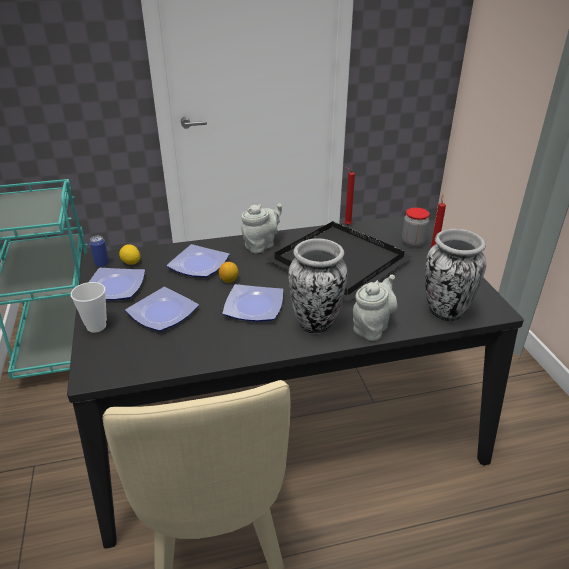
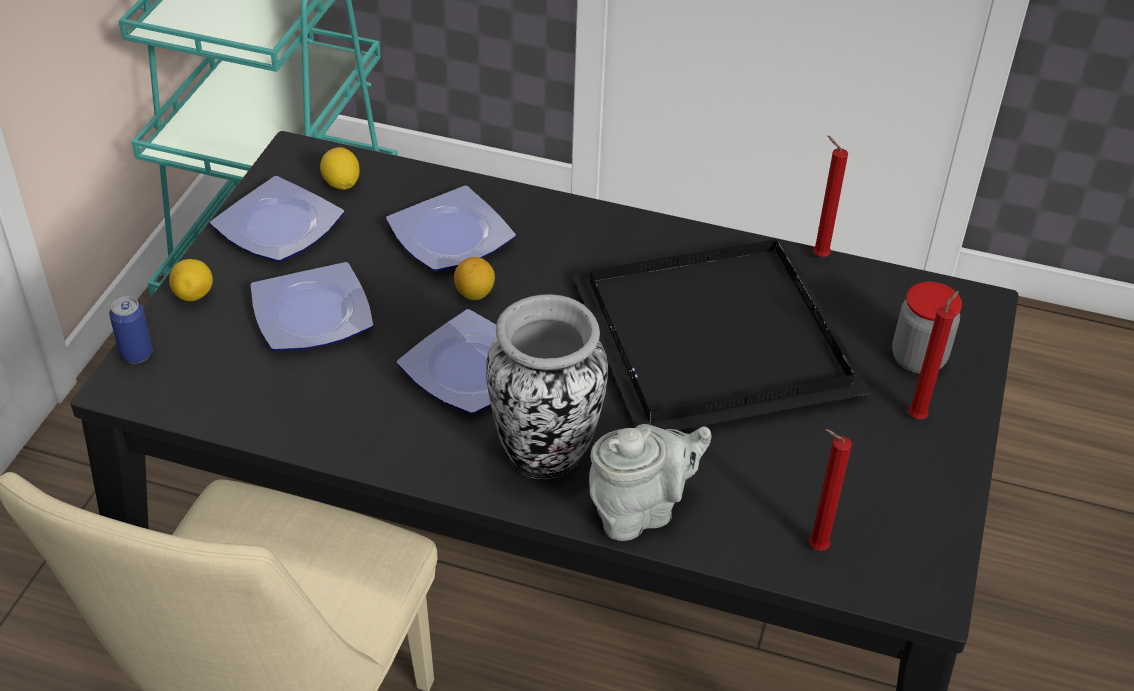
camera: 30 degrees right, 10 degrees up
cup [71,282,107,333] -> lemon [169,259,213,301]
can [90,236,109,267] -> can moved to [109,296,153,363]
grey teapot [241,204,282,253] -> none
vase [425,229,486,322] -> red candle [809,429,852,551]

